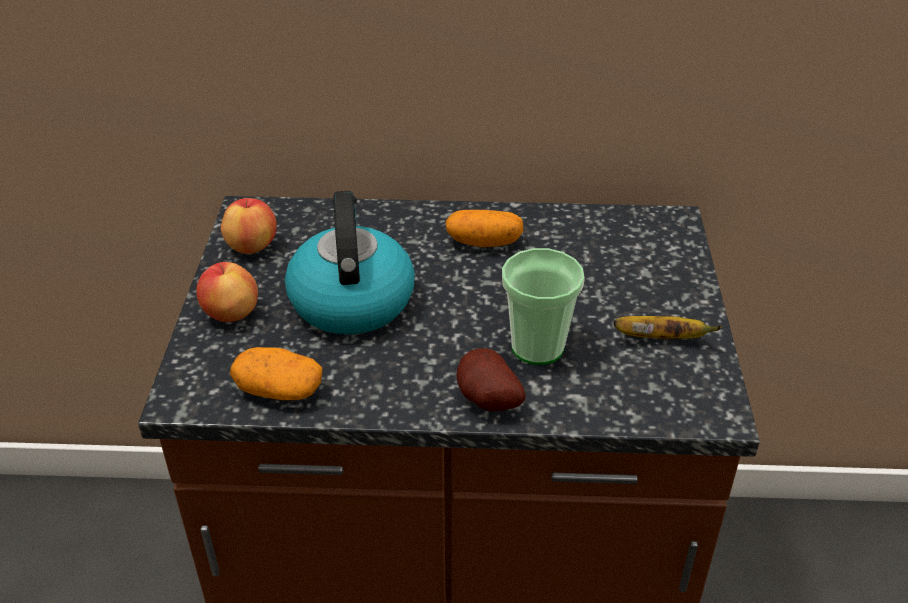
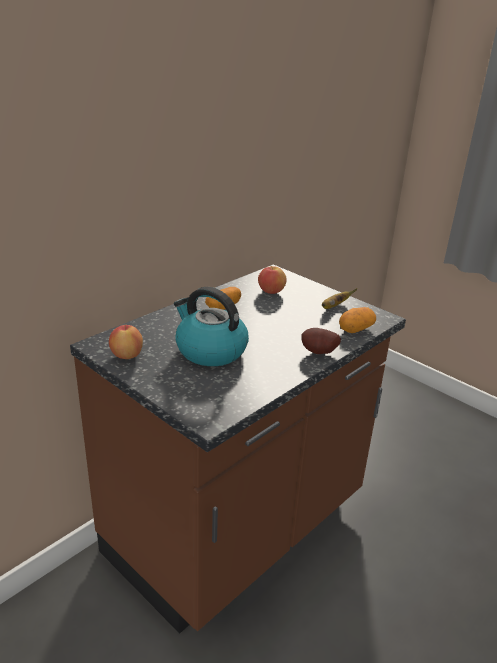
camera: 50 degrees left, 10 degrees down
apple [196,262,258,322] -> apple moved to [258,266,286,294]
potato [230,347,322,400] -> potato moved to [339,307,376,333]
cup [502,248,585,365] -> none

